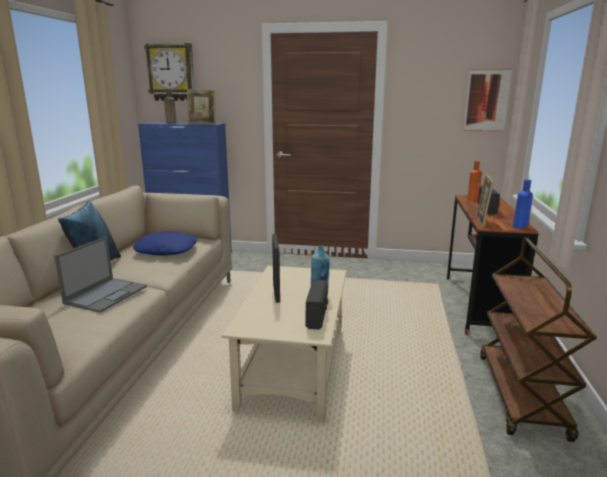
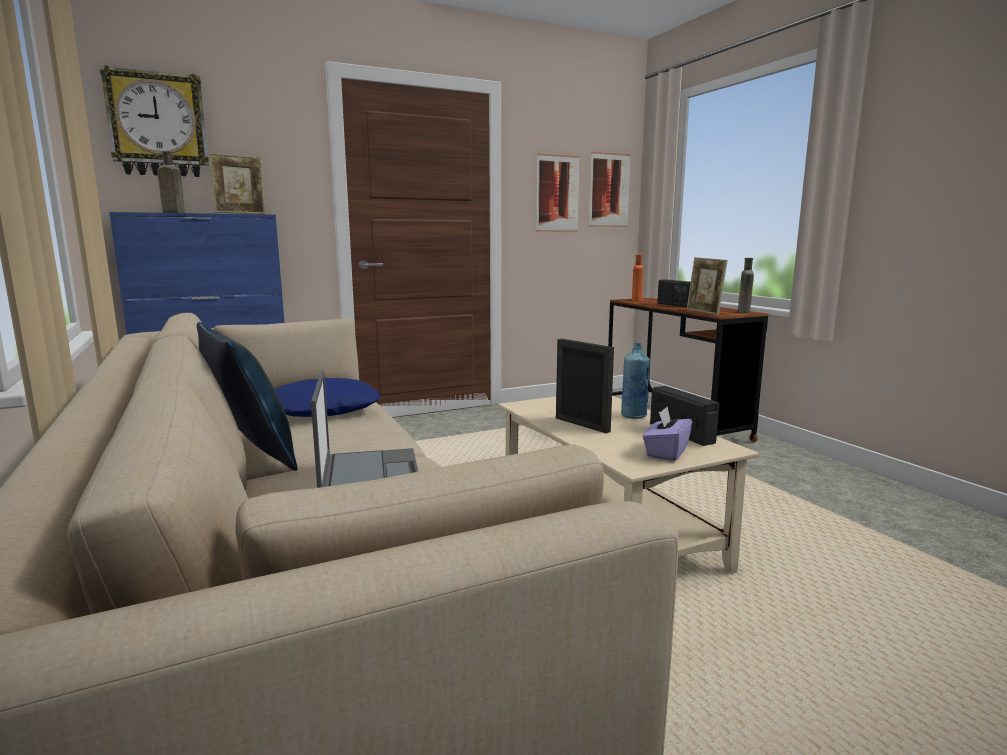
camera: 35 degrees left, 5 degrees down
brown cart [480,238,597,442] -> none
blue bottle [513,180,533,229] -> brown bottle [738,258,754,313]
none -> picture [536,154,580,232]
none -> purple tissue box [643,407,692,461]

